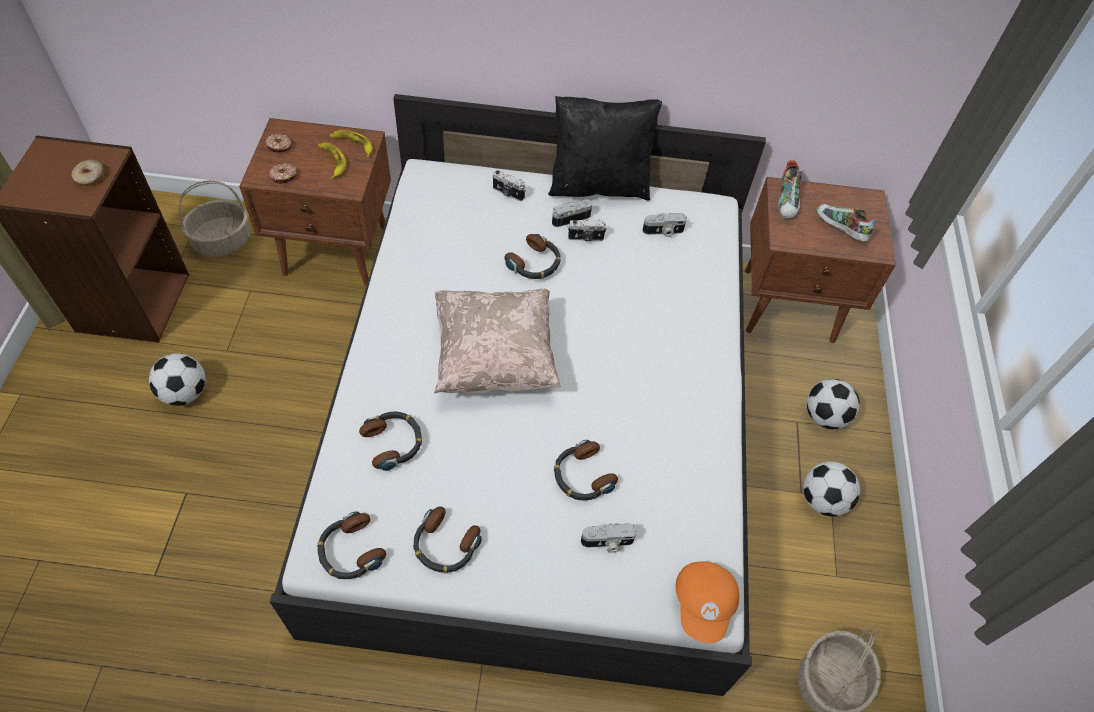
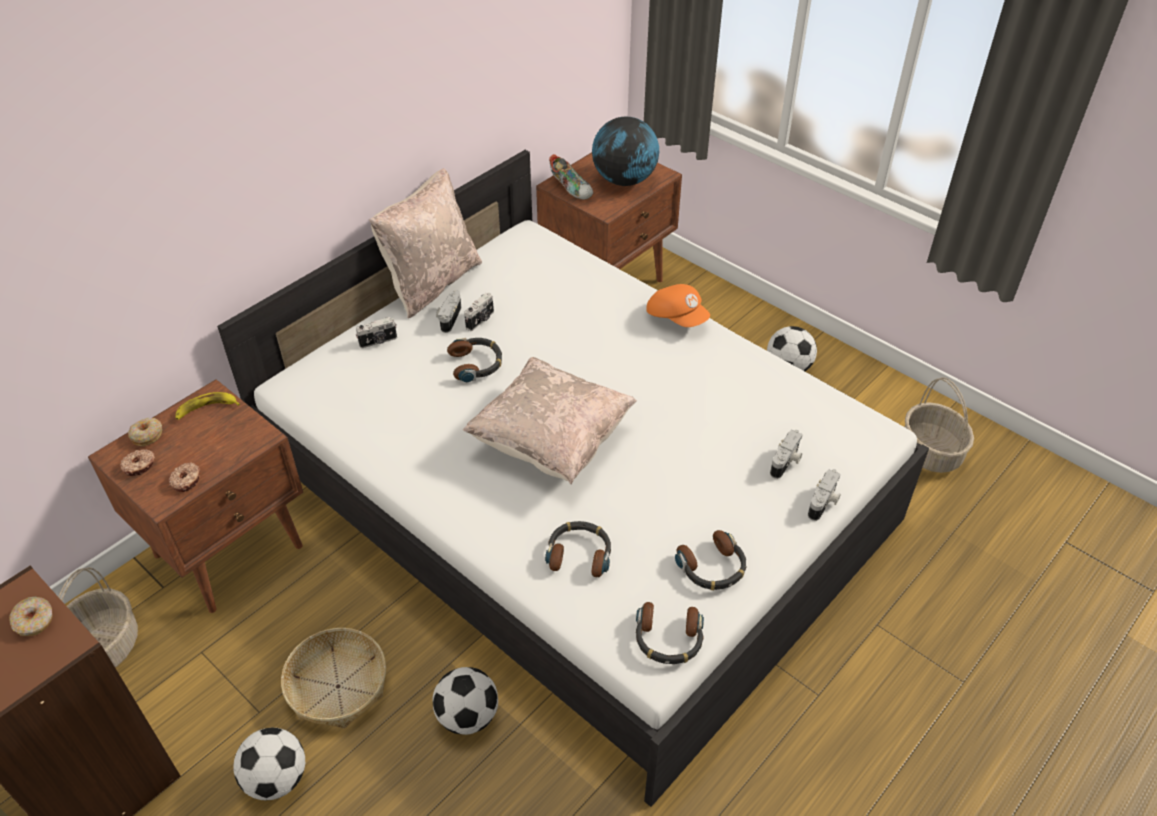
camera: 50 degrees left, 10 degrees down
banana [318,143,347,179] -> none
black pillow [548,96,662,200] -> beige pillow [369,168,482,318]
headphones [554,440,618,501] -> none
camera [642,213,687,237] -> camera moved to [808,469,841,521]
orange cap [676,561,739,643] -> orange cap moved to [646,284,710,327]
football [807,379,860,429] -> football moved to [433,667,498,735]
shoe [816,204,876,242] -> globe [592,117,659,186]
none -> donut [128,418,162,446]
none -> basket [281,628,386,728]

